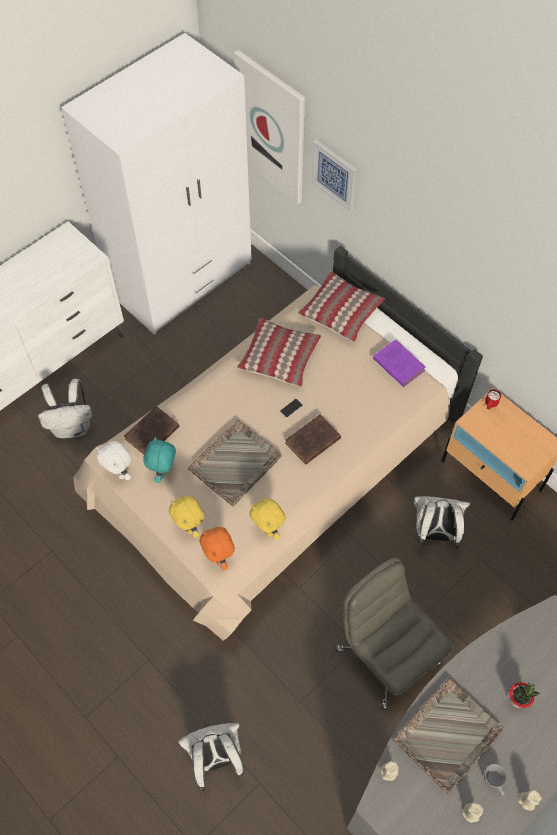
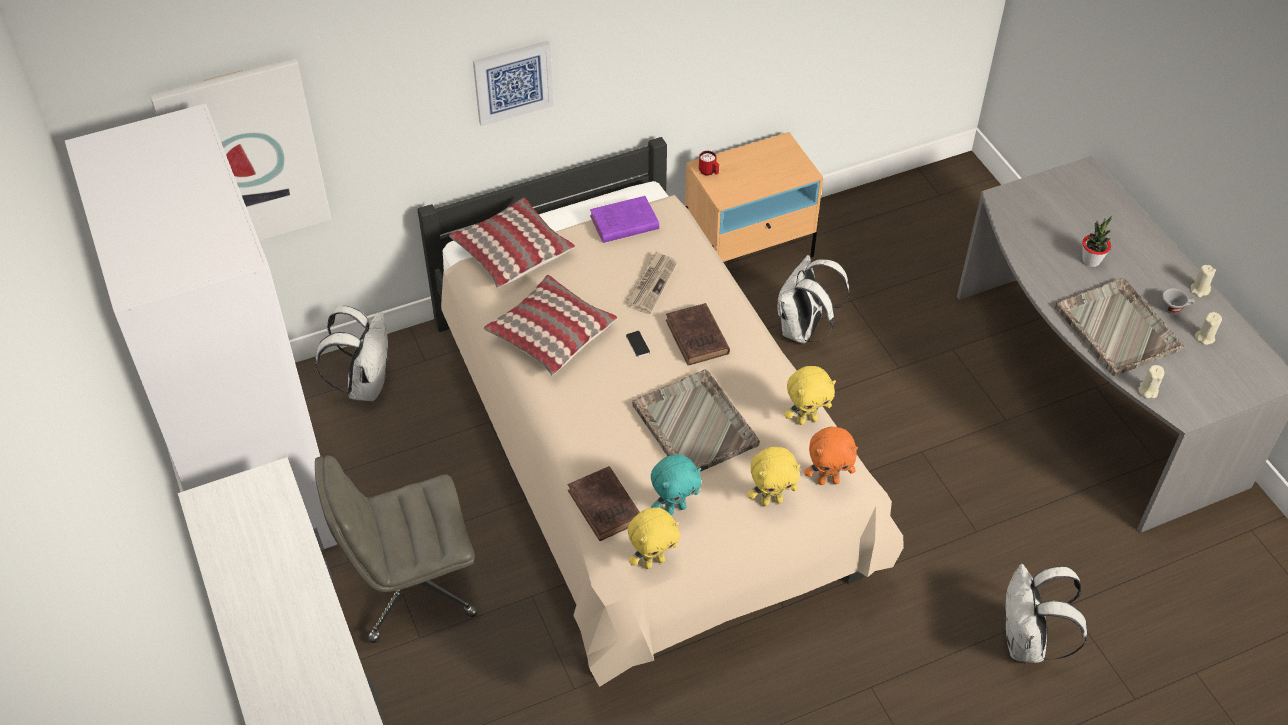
camera: 70 degrees left, 10 degrees down
white backpack [38,379,92,439] -> white backpack moved to [315,306,389,401]
white plush toy [96,441,132,480] -> yellow plush toy [628,507,680,569]
turquoise plush toy [143,436,176,483] -> turquoise plush toy turned 60 degrees counterclockwise [651,454,701,515]
picture [311,140,357,211] -> picture moved to [473,41,554,126]
grey office chair [335,557,454,710] -> grey office chair moved to [315,455,477,643]
none -> newspaper [626,251,677,314]

